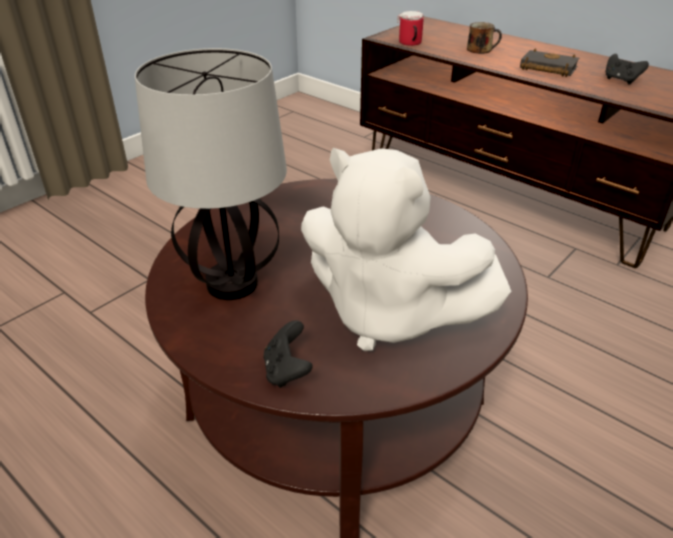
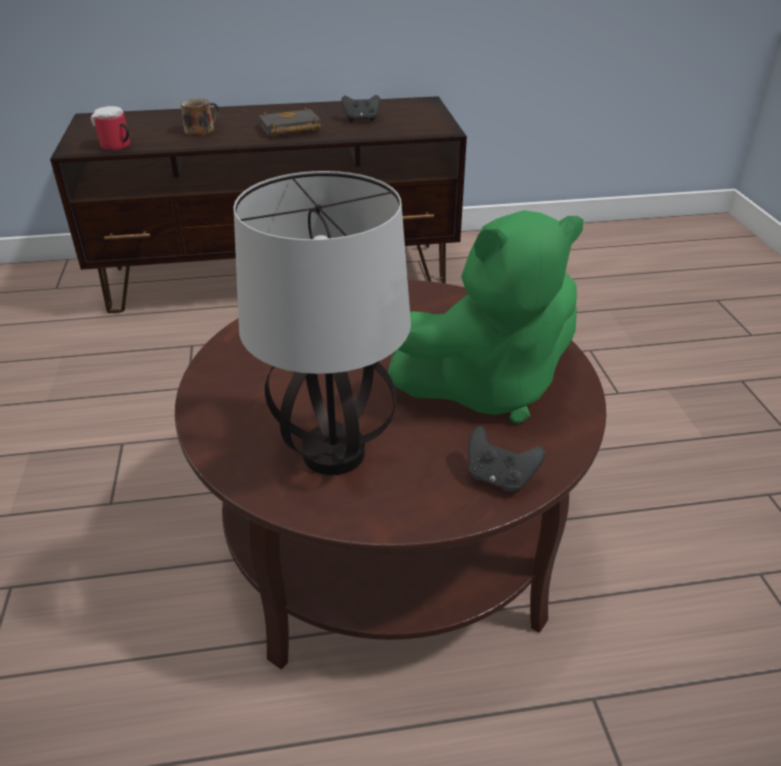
camera: 50 degrees left, 0 degrees up
white plush toy [301,148,511,351] -> green plush toy [388,210,583,424]

